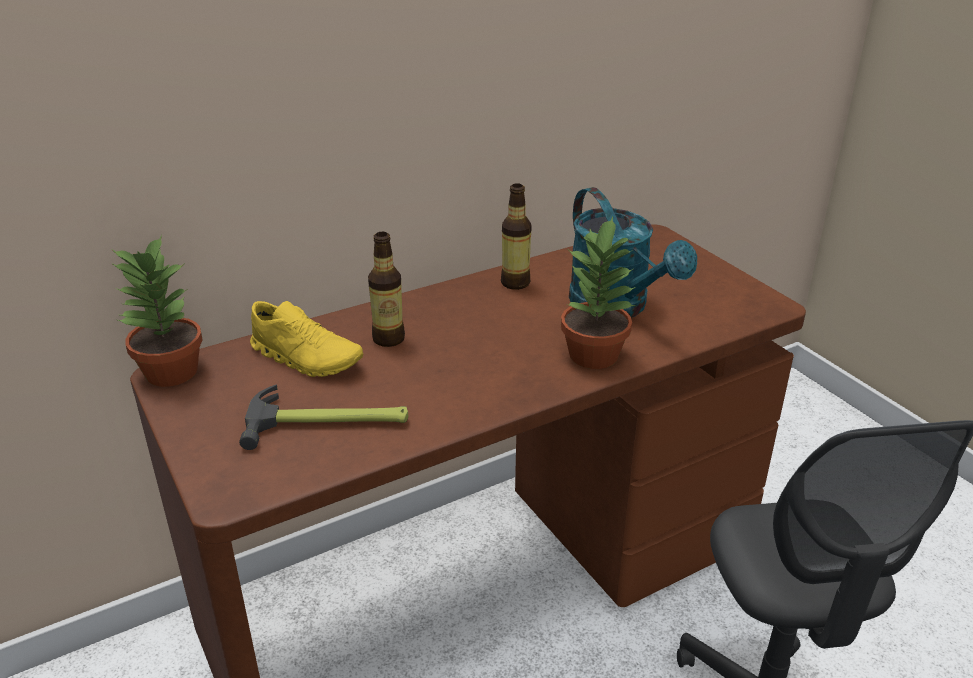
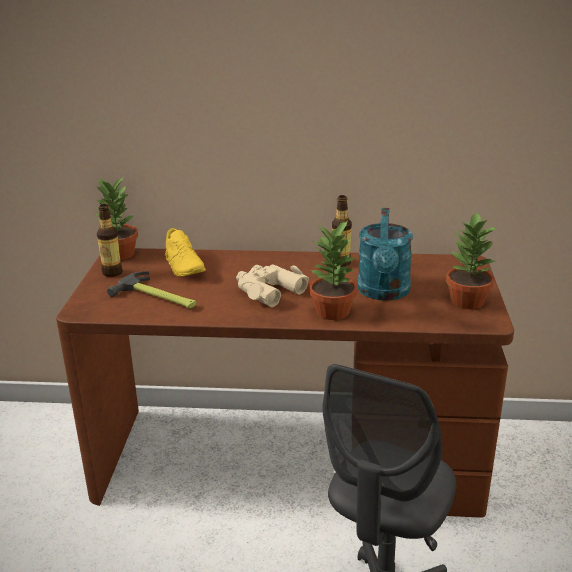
camera: 35 degrees right, 5 degrees down
bottle [368,232,405,347] -> bottle moved to [97,204,123,277]
none -> beige binoculars [236,264,309,307]
none -> potted plant [446,212,497,309]

